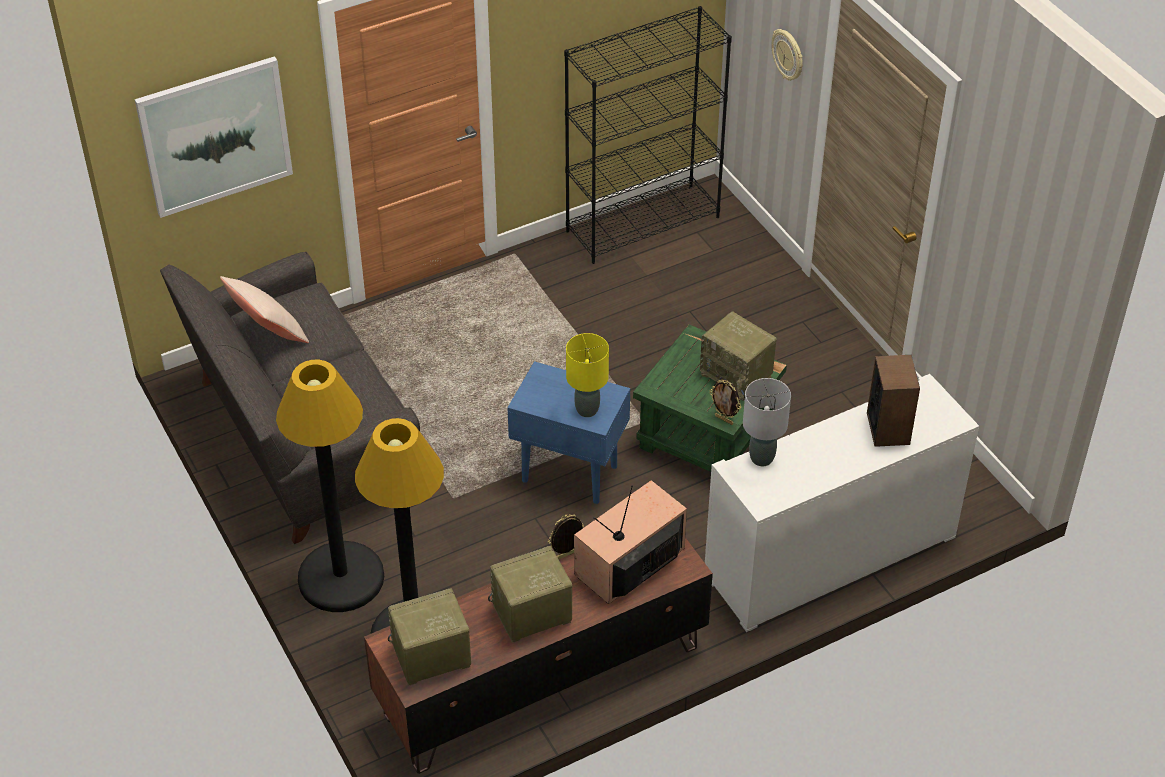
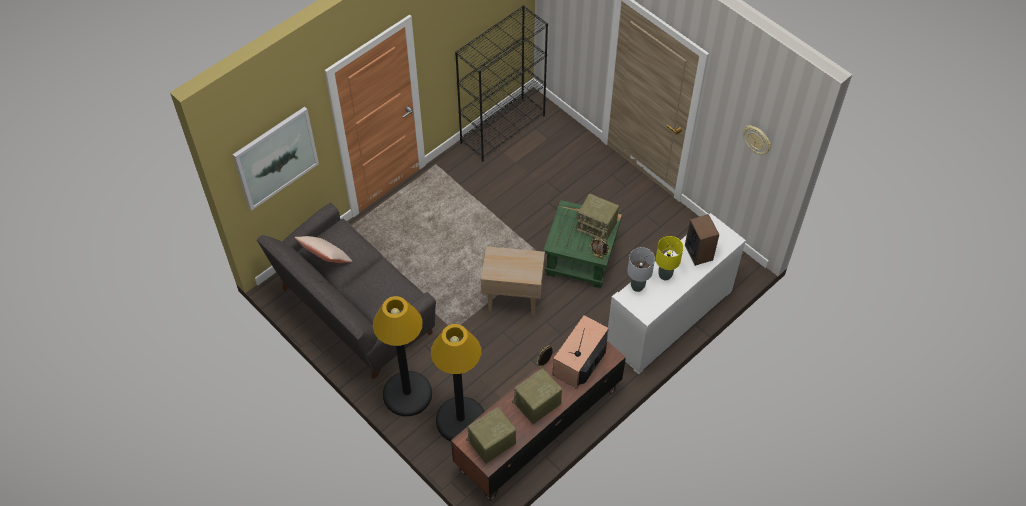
camera: 15 degrees left, 10 degrees up
blue side table [507,361,630,504] -> beige side table [481,246,545,316]
yellow table lamp [566,333,609,417] -> yellow table lamp moved to [656,236,683,280]
wall clock [771,29,803,81] -> wall clock moved to [743,125,771,155]

